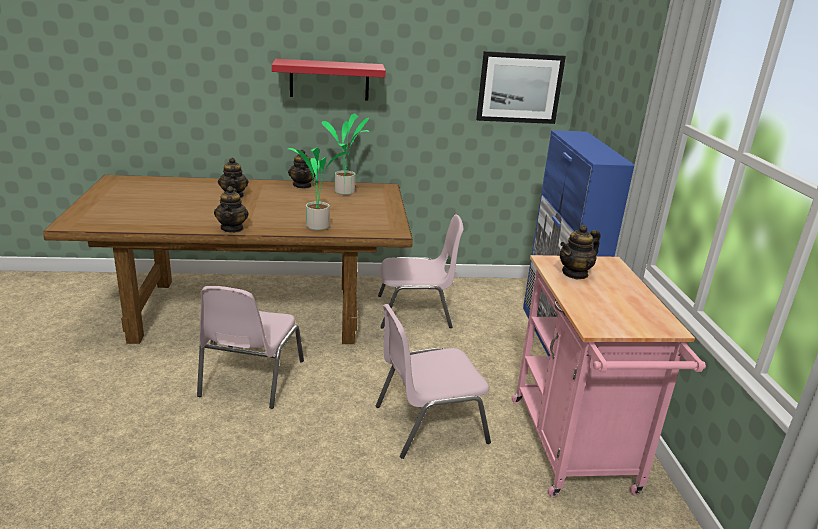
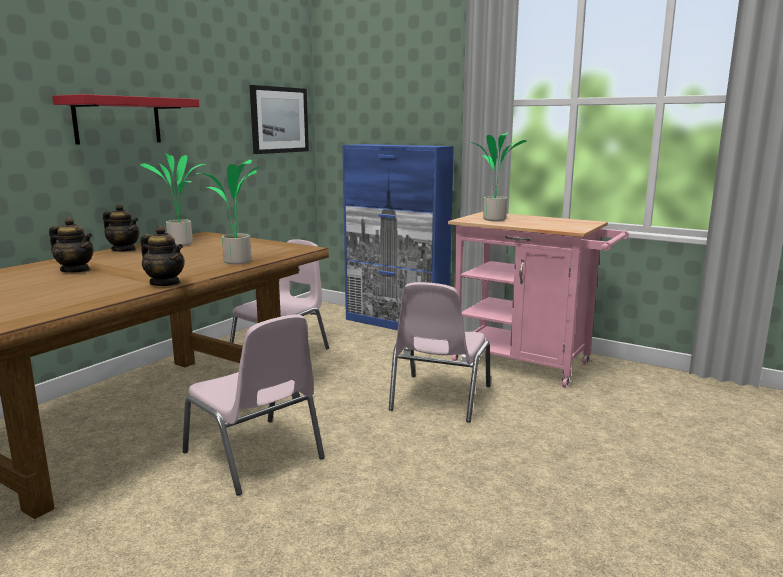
camera: 50 degrees left, 10 degrees down
teapot [560,225,601,279] -> potted plant [467,132,527,221]

